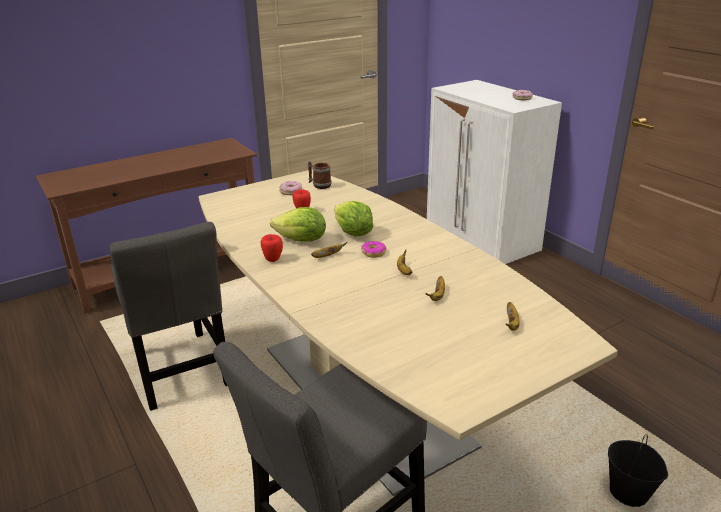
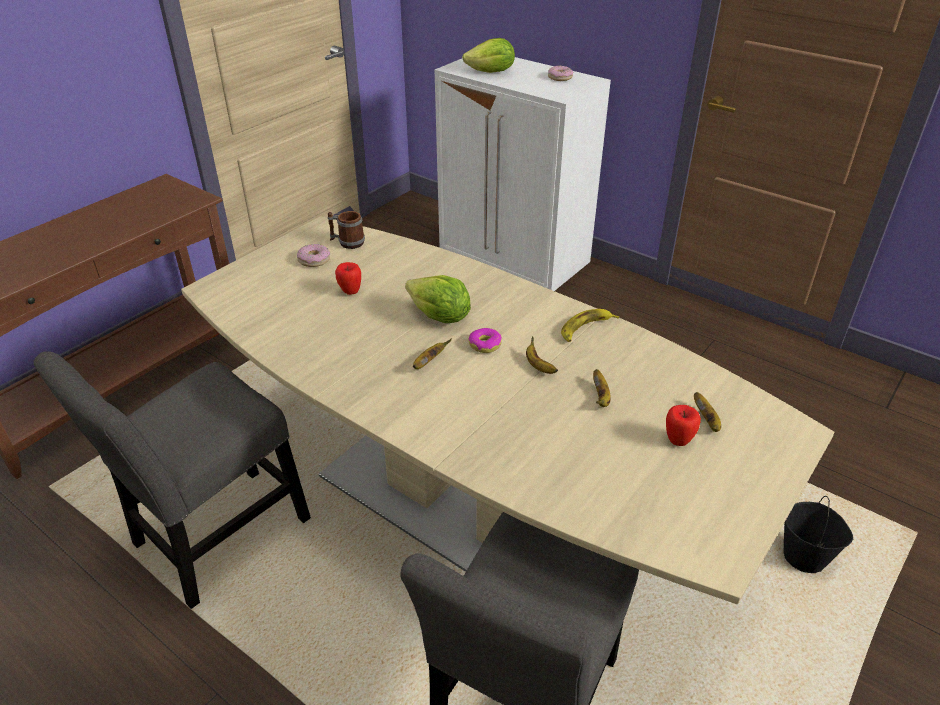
camera: 20 degrees left, 10 degrees up
grey chair [109,222,227,411] -> grey chair turned 90 degrees clockwise [33,351,311,609]
apple [261,234,283,262] -> apple moved to [666,405,701,446]
lettuce [270,207,326,242] -> lettuce moved to [462,38,515,73]
none -> banana [561,309,619,342]

